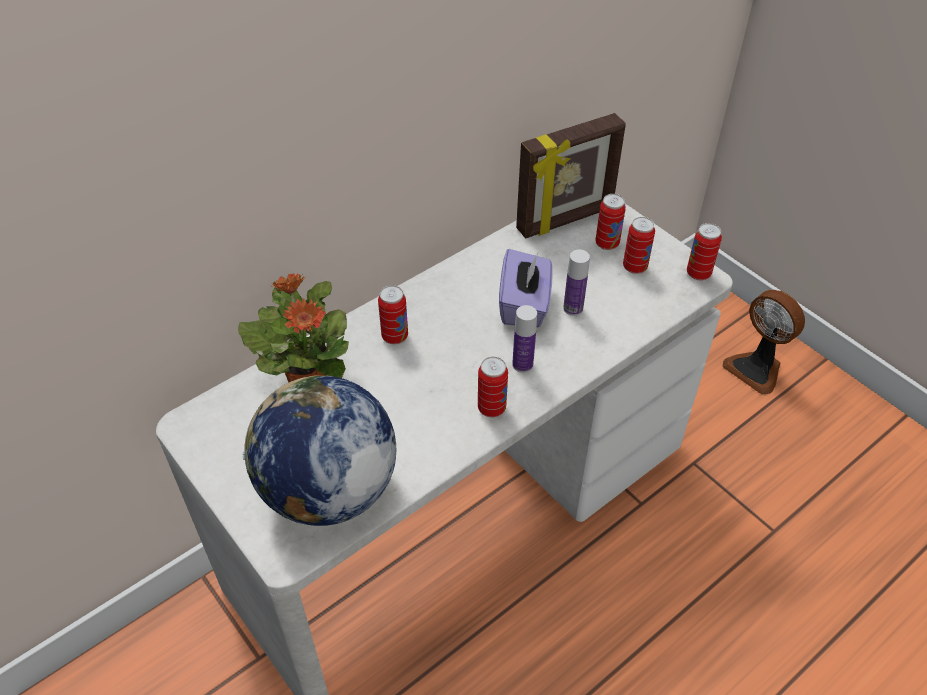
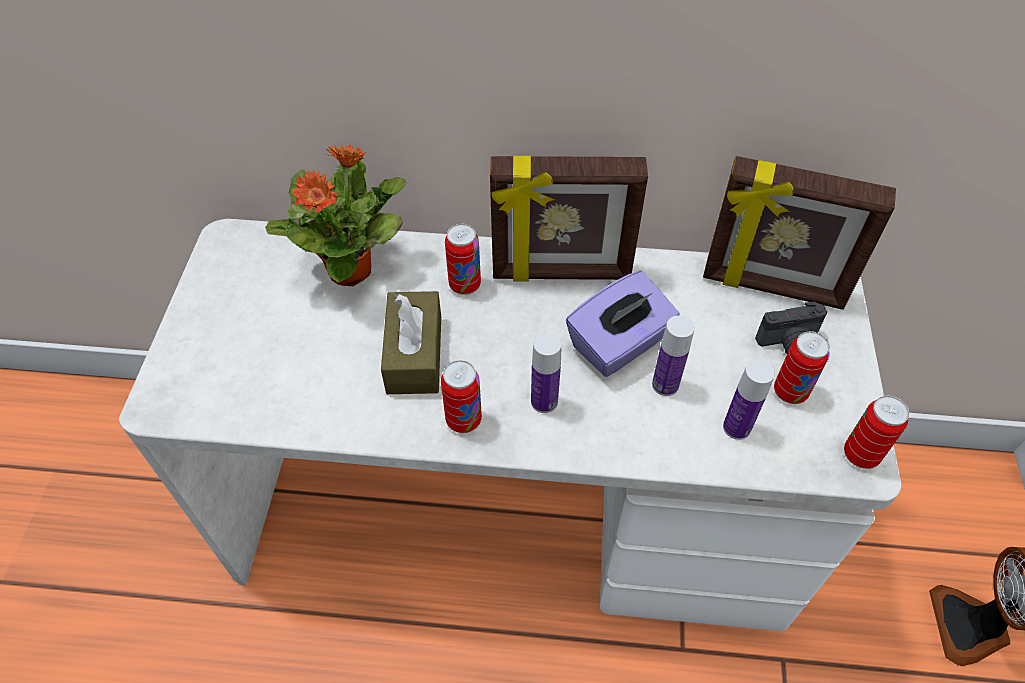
camera: 45 degrees right, 5 degrees up
globe [243,375,396,526] -> none
can [595,194,626,250] -> camera [755,302,827,354]
none -> brown tissue box [381,291,441,394]
none -> picture frame [490,156,648,282]
none -> bottle [723,359,775,440]

